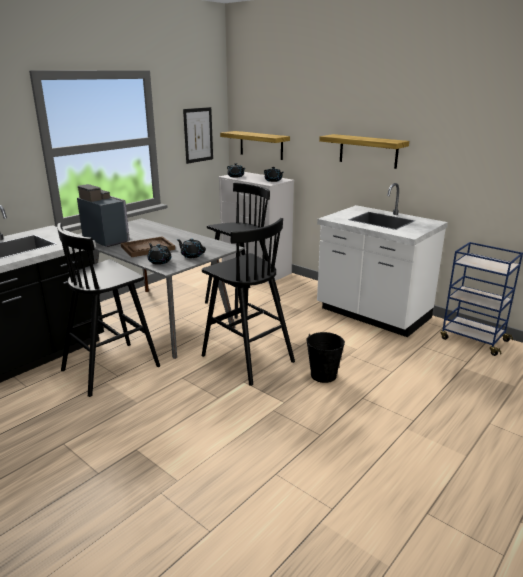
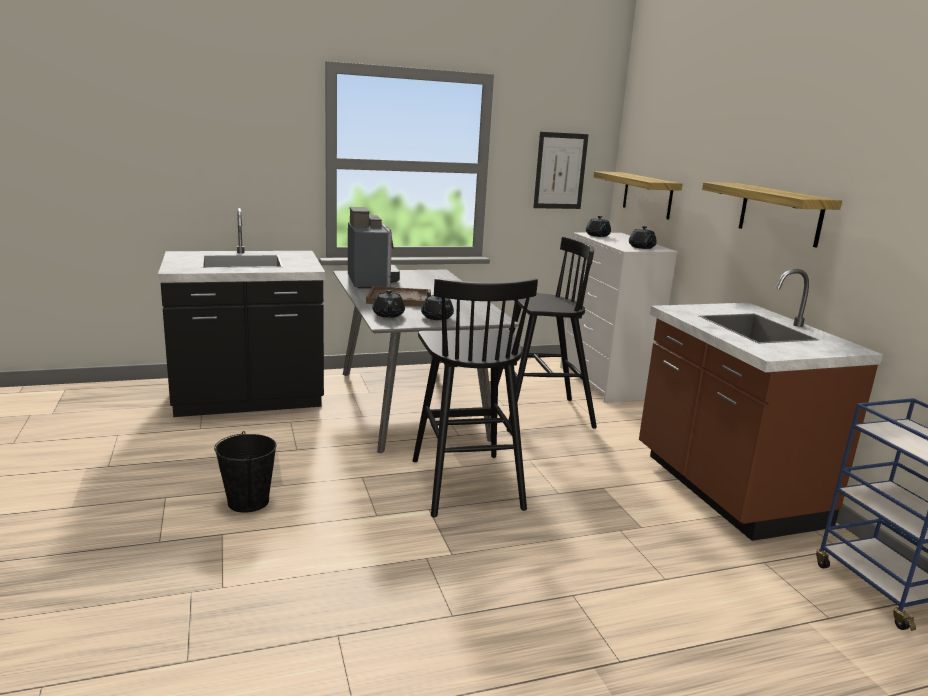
camera: 30 degrees right, 5 degrees down
black stool [57,223,160,397] -> none
black bucket [306,332,345,383] -> black bucket moved to [214,431,276,513]
white counter [317,183,448,337] -> brown counter [639,269,883,541]

